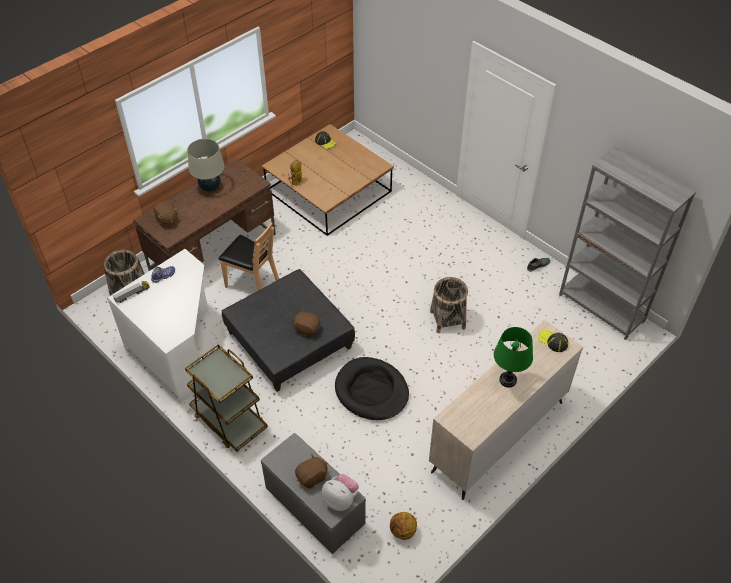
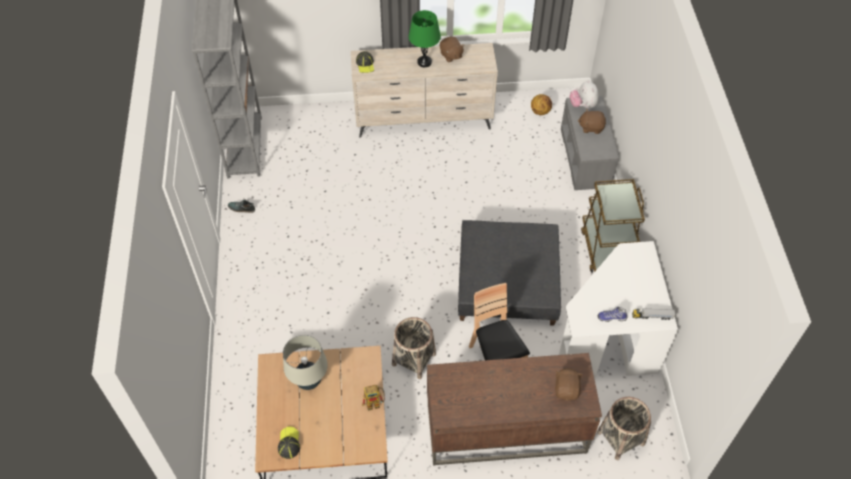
camera: 140 degrees left, 5 degrees up
beige table lamp [187,139,225,192] -> beige table lamp moved to [283,335,328,390]
brown plush toy [292,309,320,338] -> brown plush toy moved to [440,37,465,62]
black dog bed [335,357,409,420] -> none
basket [430,277,468,333] -> basket moved to [392,317,436,379]

